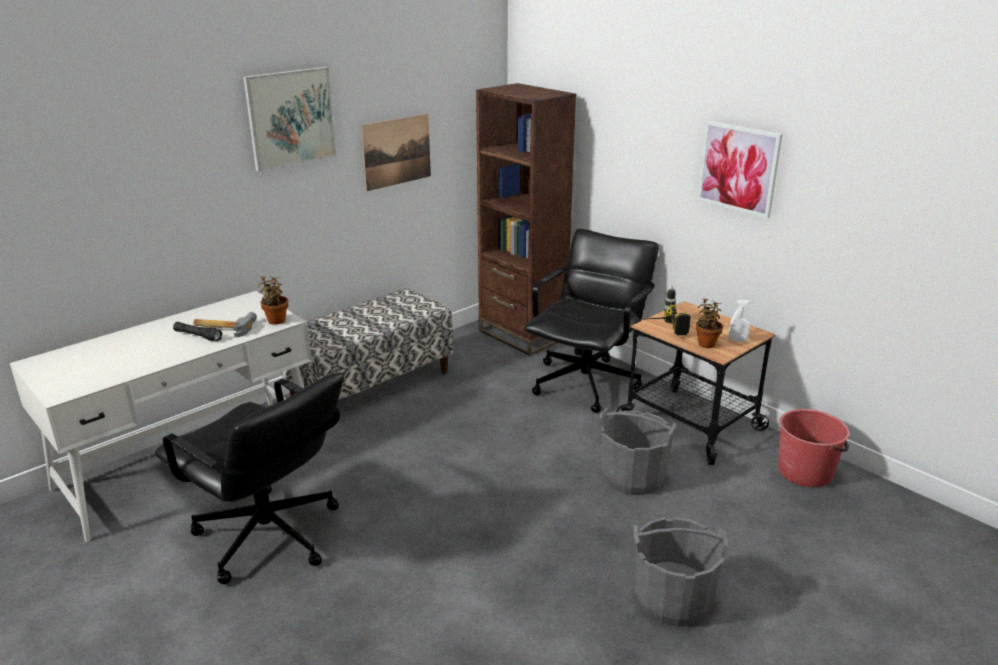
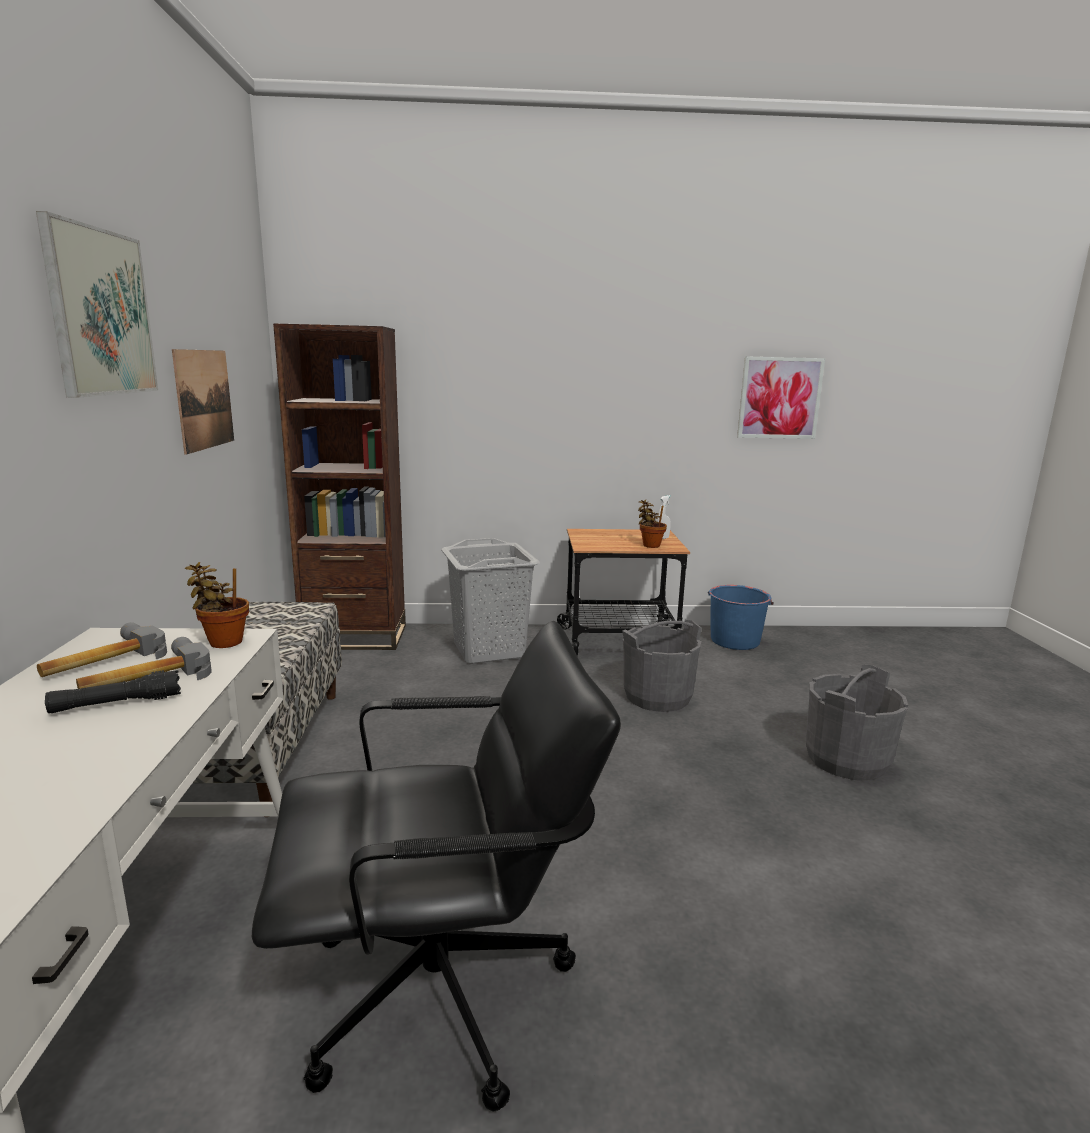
camera: 50 degrees left, 10 degrees down
black office chair [524,229,659,413] -> grey laundry basket [441,538,540,664]
power drill [649,286,691,335] -> none
picture [697,121,782,219] -> picture moved to [737,356,825,439]
red bucket [778,409,850,487] -> blue bucket [708,585,774,650]
none -> hammer [37,622,167,677]

